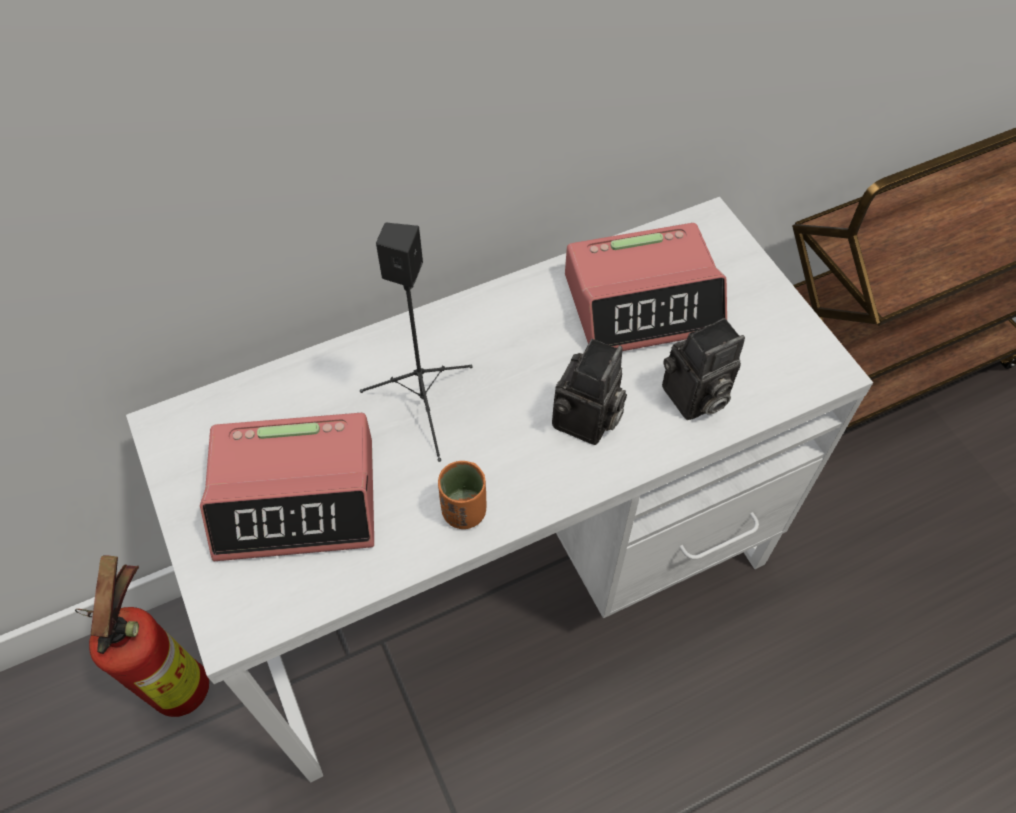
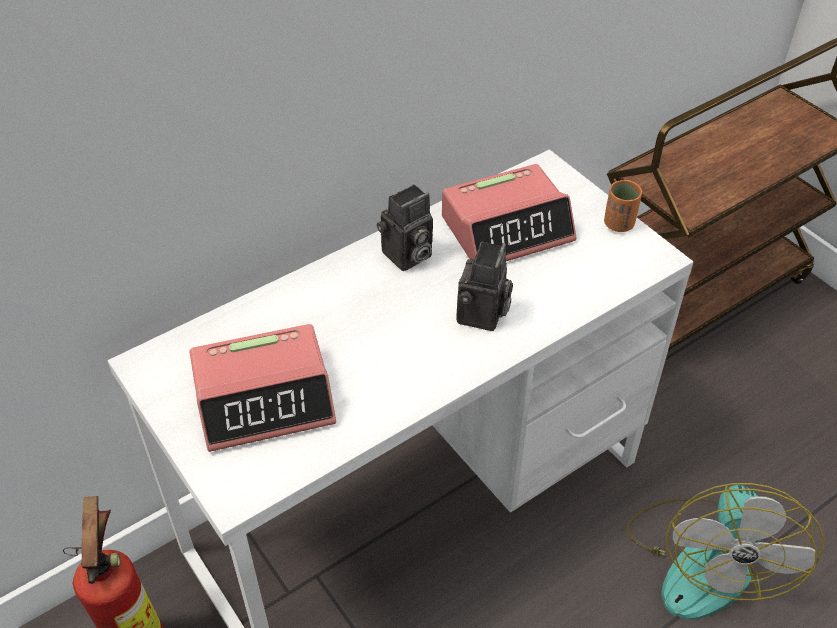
camera: 10 degrees left, 10 degrees down
black speaker [360,222,473,462] -> none
orange cup [438,461,486,529] -> orange cup moved to [604,180,642,232]
camera [662,318,745,420] -> camera moved to [377,184,433,271]
none -> fan [626,483,824,619]

